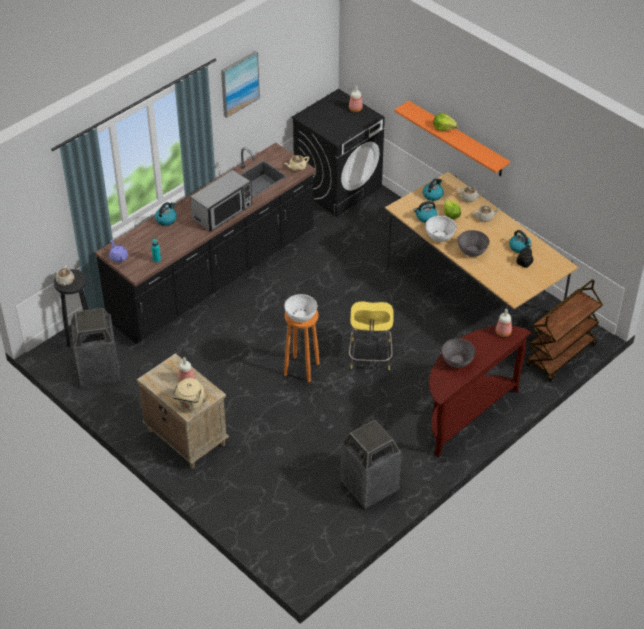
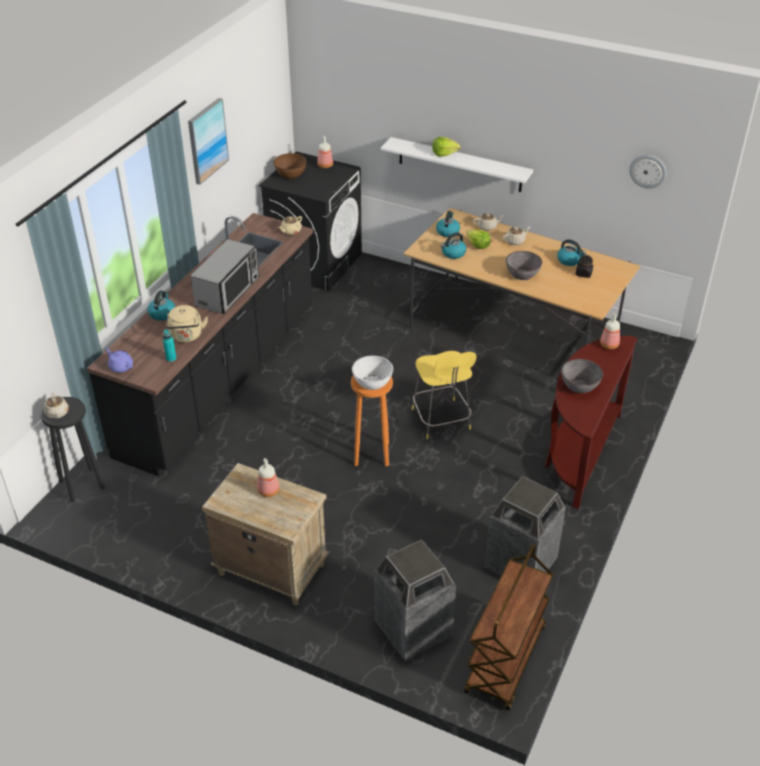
camera: 20 degrees left, 5 degrees down
trash can [71,308,120,387] -> trash can moved to [374,539,456,661]
beige kettle [172,378,210,411] -> beige kettle moved to [166,305,208,343]
orange shelf [394,101,510,176] -> white shelf [381,137,533,192]
white bowl [425,216,457,242] -> none
brown cart [526,279,603,382] -> brown cart moved to [464,543,554,711]
none -> brown bowl [273,153,307,179]
none -> wall clock [629,155,667,189]

